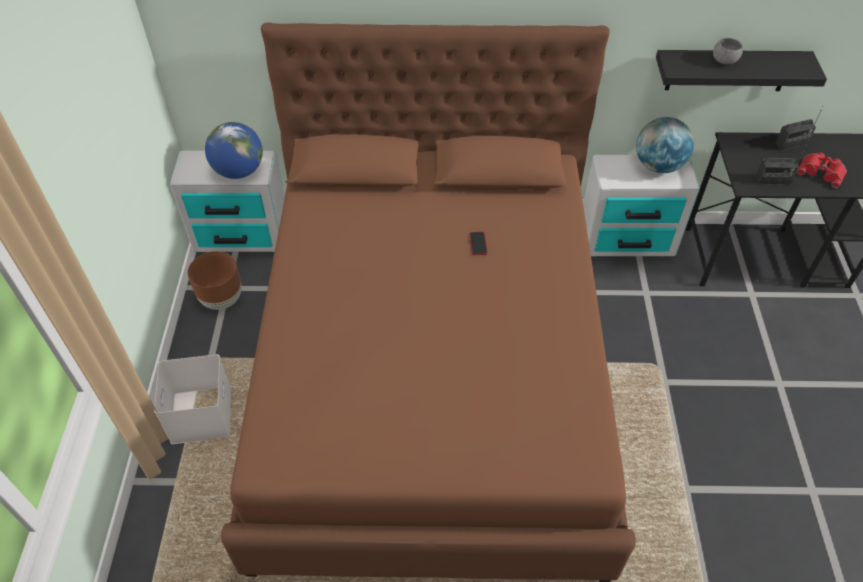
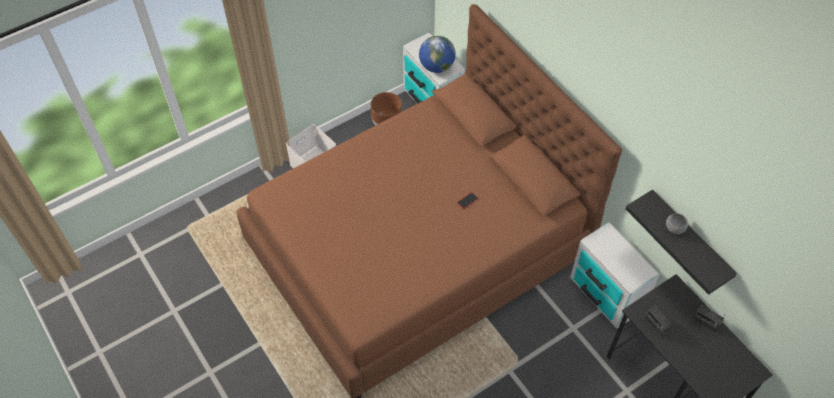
camera: 55 degrees right, 5 degrees up
globe [636,117,694,173] -> none
red binoculars [797,152,847,188] -> none

